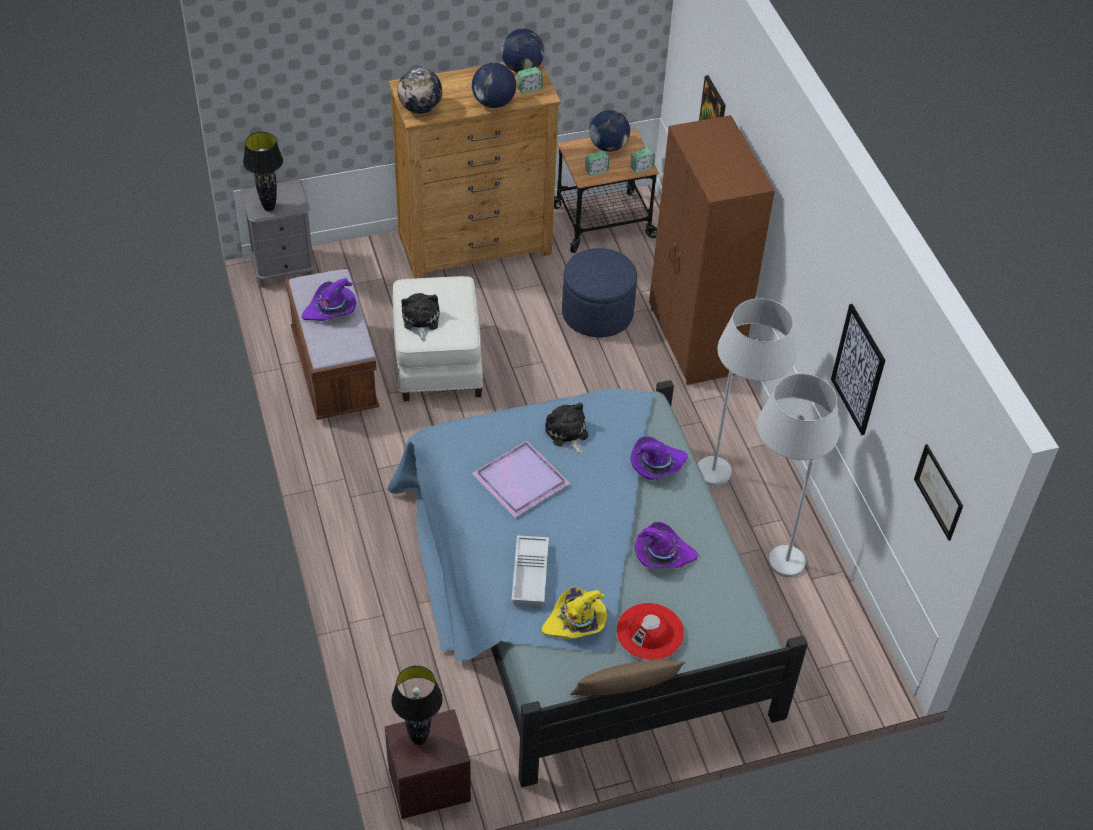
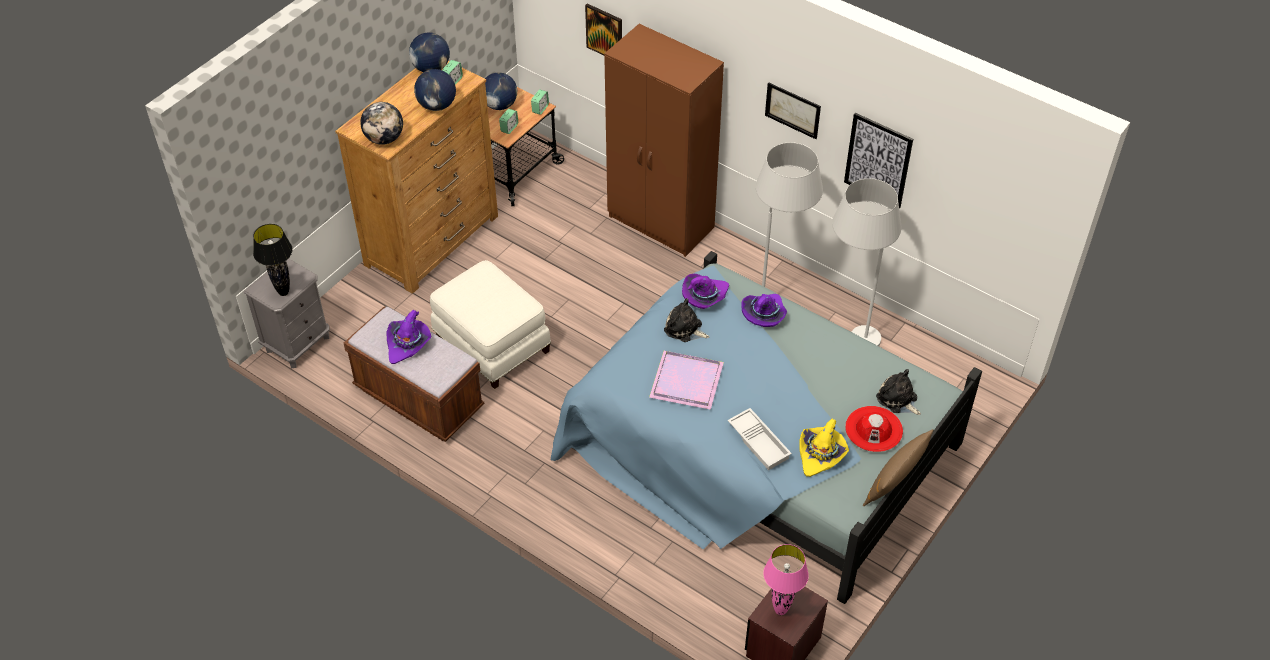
camera: 35 degrees left, 0 degrees up
black table lamp [391,666,443,745] -> pink table lamp [763,544,809,615]
plush toy [401,293,440,341] -> plush toy moved to [876,369,921,415]
blue ottoman [562,248,637,337] -> none
purple hat [634,522,698,568] -> purple hat moved to [682,274,729,309]
picture [914,444,963,541] -> picture moved to [765,82,821,139]

